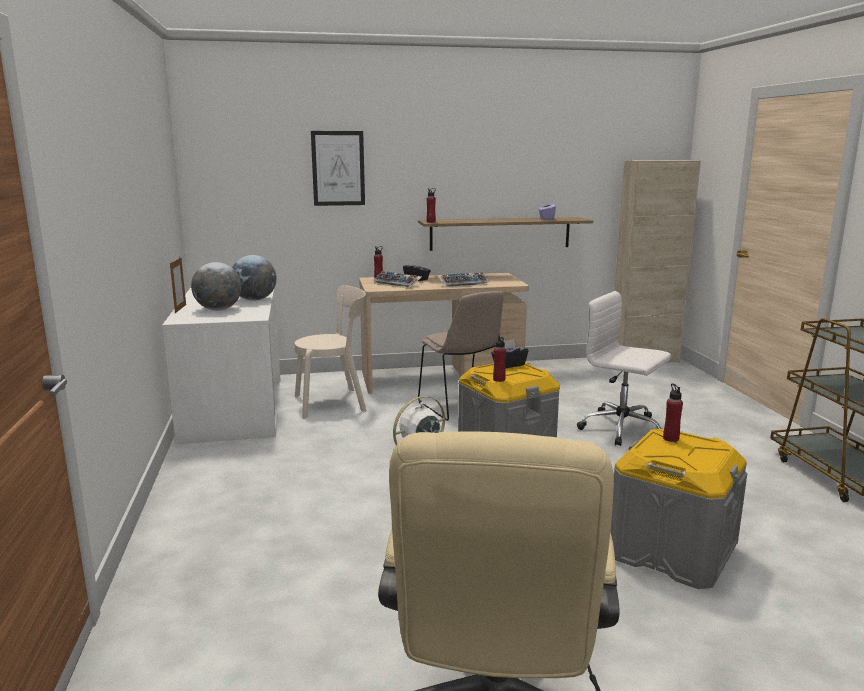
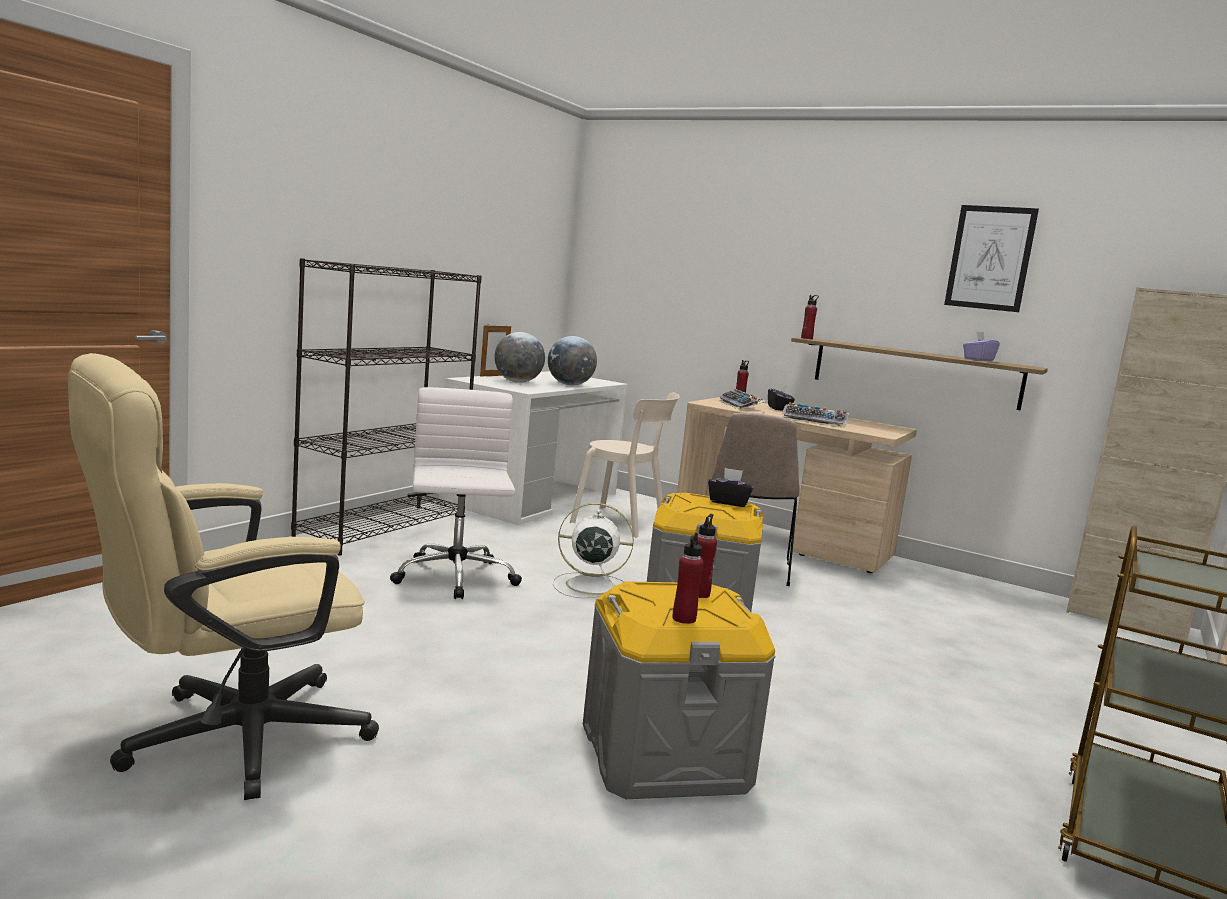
camera: 40 degrees right, 5 degrees down
picture [311,131,365,206] -> picture moved to [944,205,1039,312]
red bottle [493,335,506,382] -> red bottle moved to [673,533,703,624]
white office chair [577,291,671,446] -> white office chair moved to [390,387,522,599]
none -> black bookcase [291,258,482,556]

